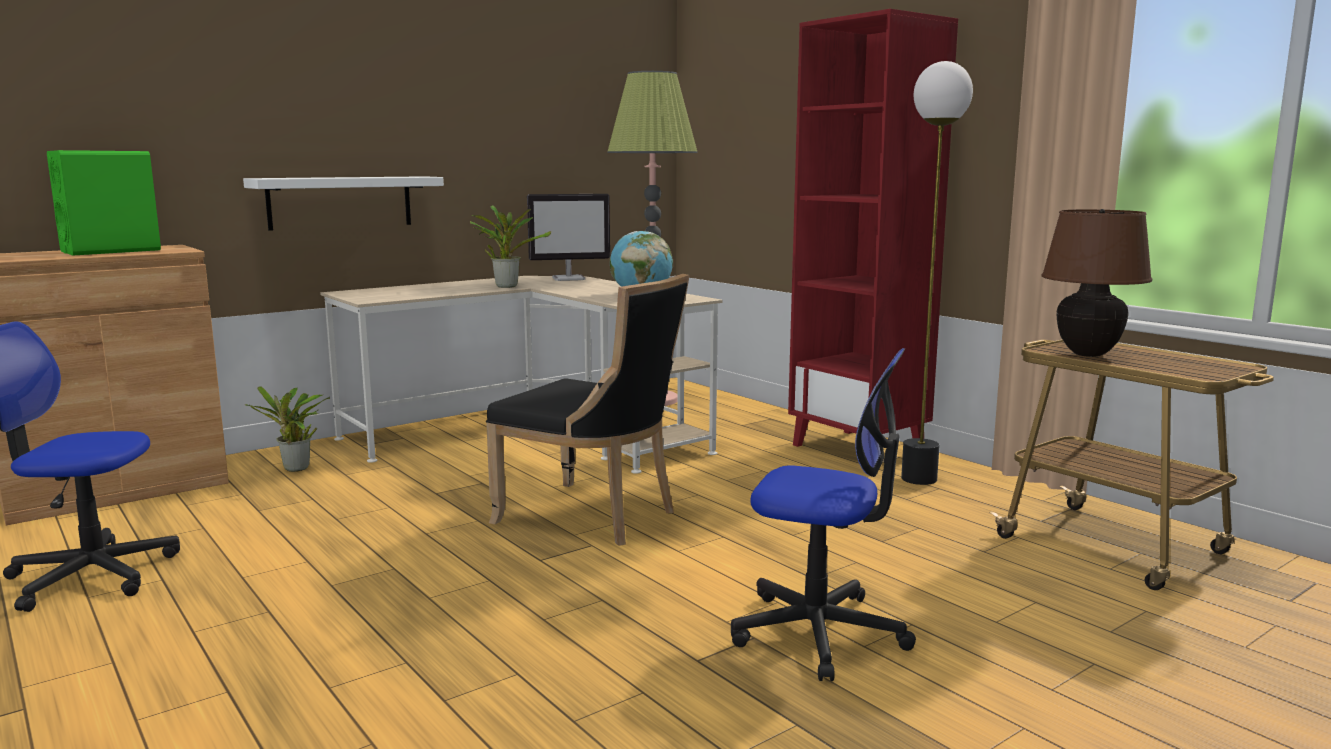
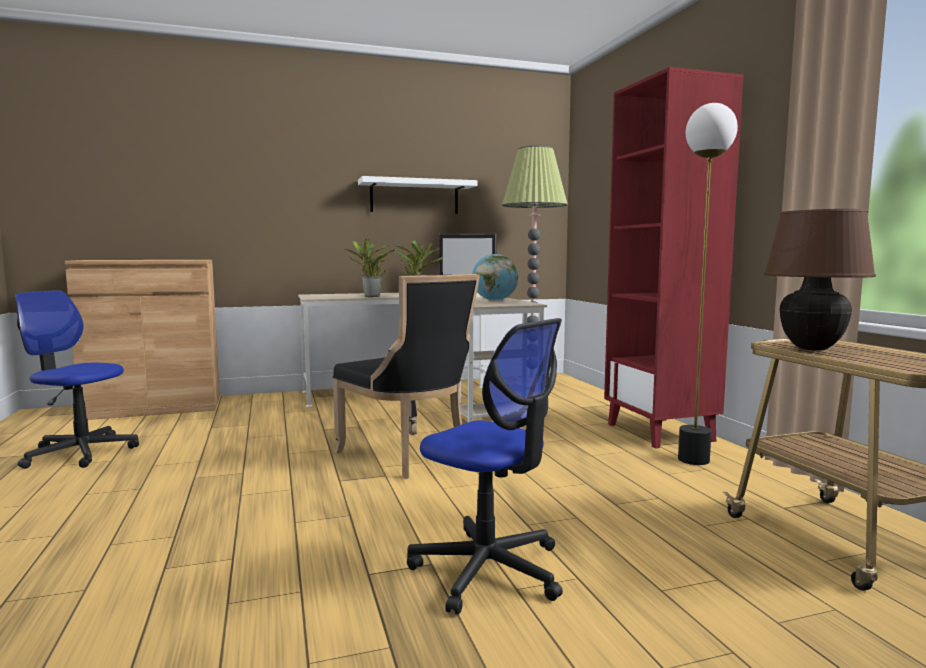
camera: 20 degrees right, 5 degrees down
green speaker [47,150,161,256] -> none
white shelf [243,176,444,231] -> white shelf moved to [358,176,477,214]
potted plant [245,386,330,472] -> potted plant moved to [343,239,395,297]

